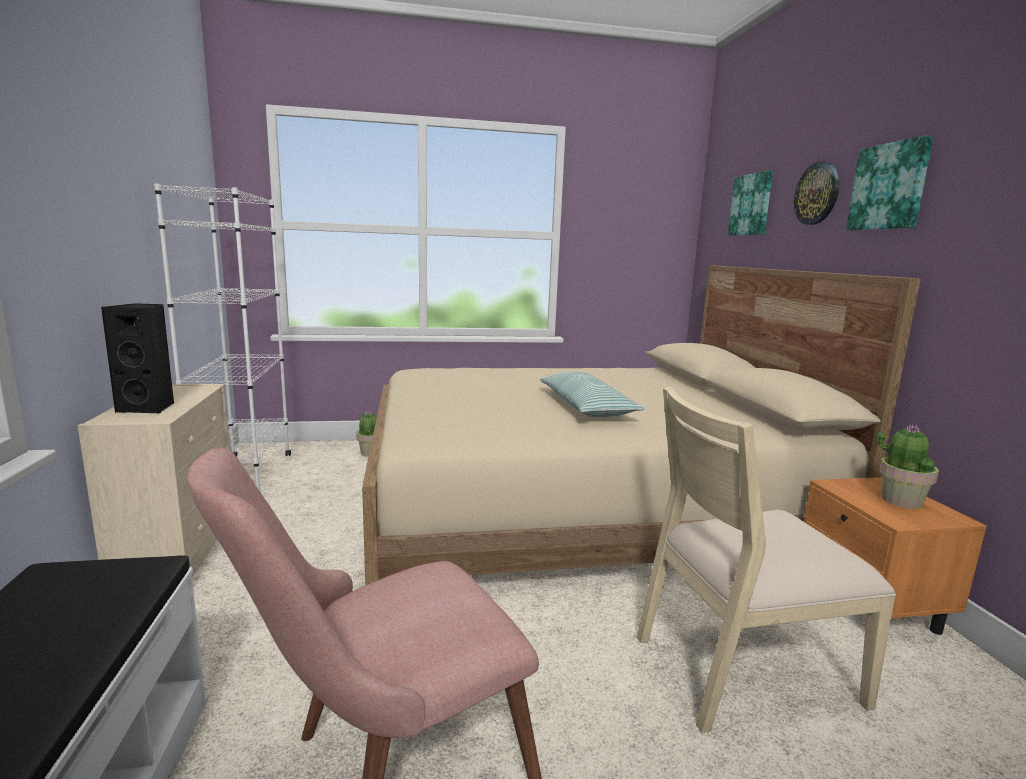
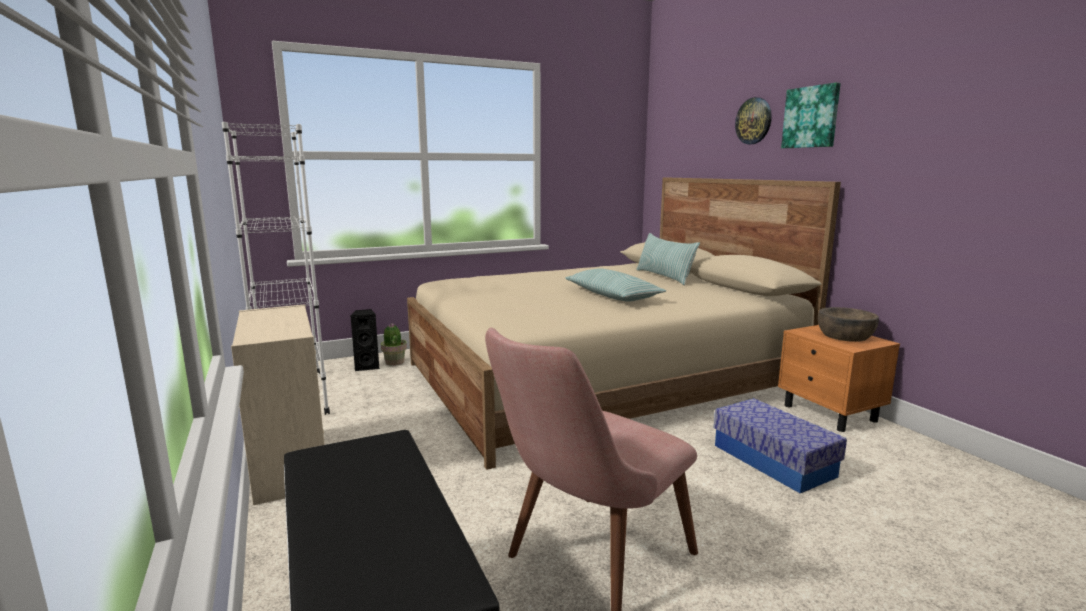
camera: 15 degrees left, 0 degrees up
black speaker [100,303,175,414] -> black speaker moved to [350,309,380,371]
beige chair [637,386,896,733] -> storage box [714,398,847,493]
picture [728,170,773,235] -> none
potted plant [876,424,939,509] -> brown bowl [818,307,879,342]
none -> pillow [636,233,700,285]

